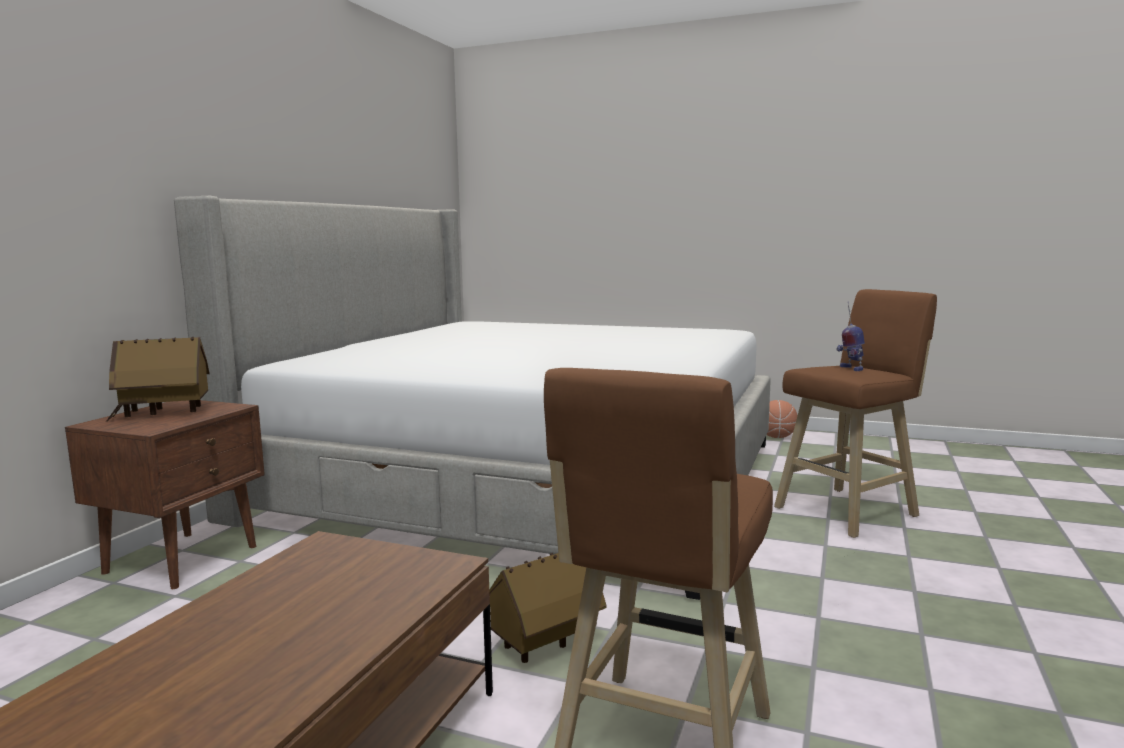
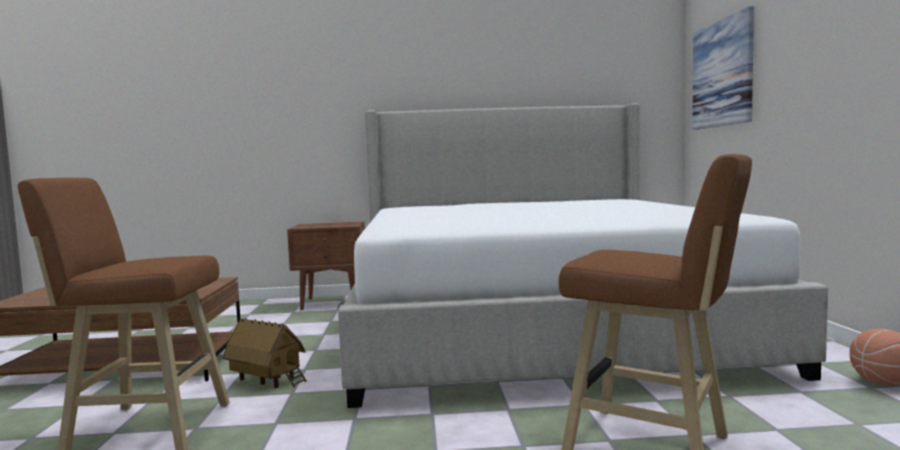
camera: 65 degrees right, 5 degrees down
toy house [106,337,210,422] -> none
toy robot [837,302,865,371] -> none
none -> picture [692,6,754,130]

